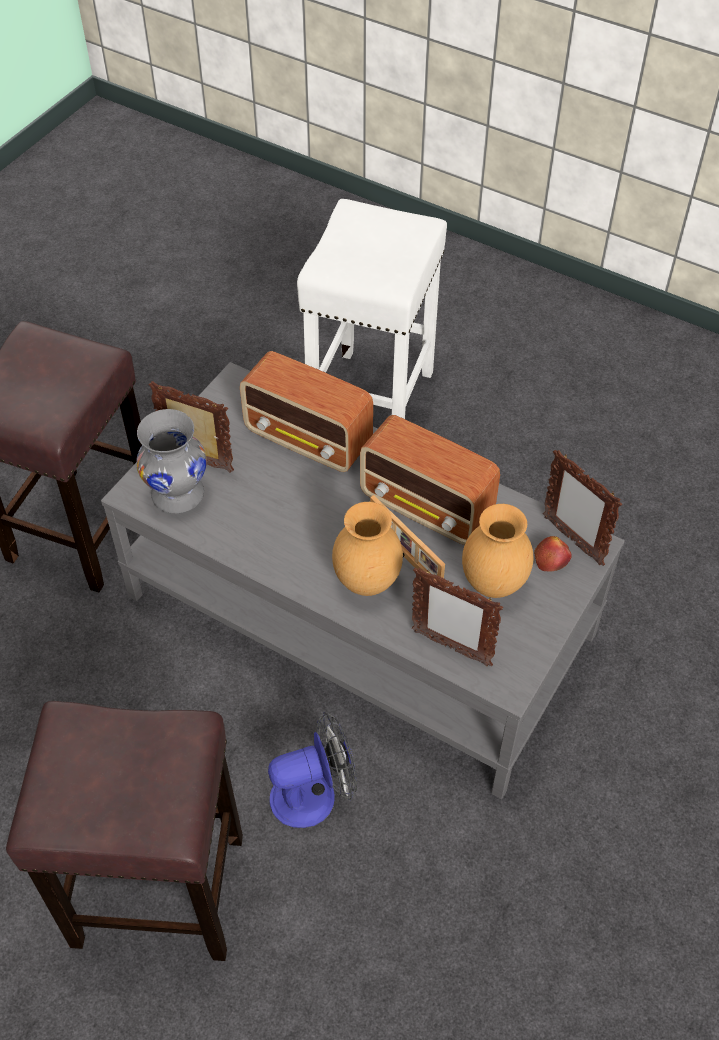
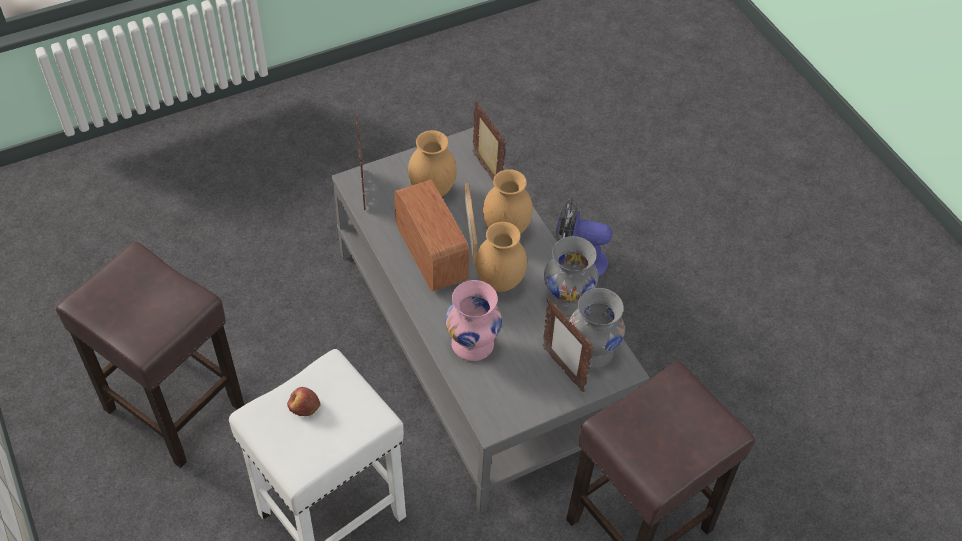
camera: 150 degrees left, 0 degrees up
brown stool [6,701,243,961] -> brown stool moved to [56,242,244,468]
radio [240,351,373,472] -> pink vase [446,280,502,361]
apple [534,536,572,571] -> apple moved to [287,387,321,416]
none -> brown vase [475,222,527,292]
none -> grey vase [544,236,598,316]

